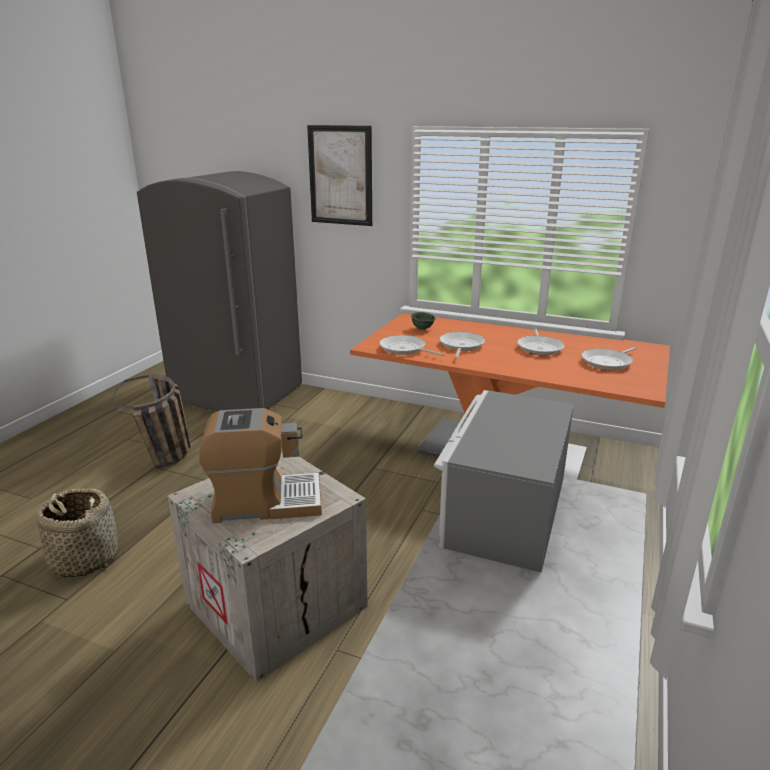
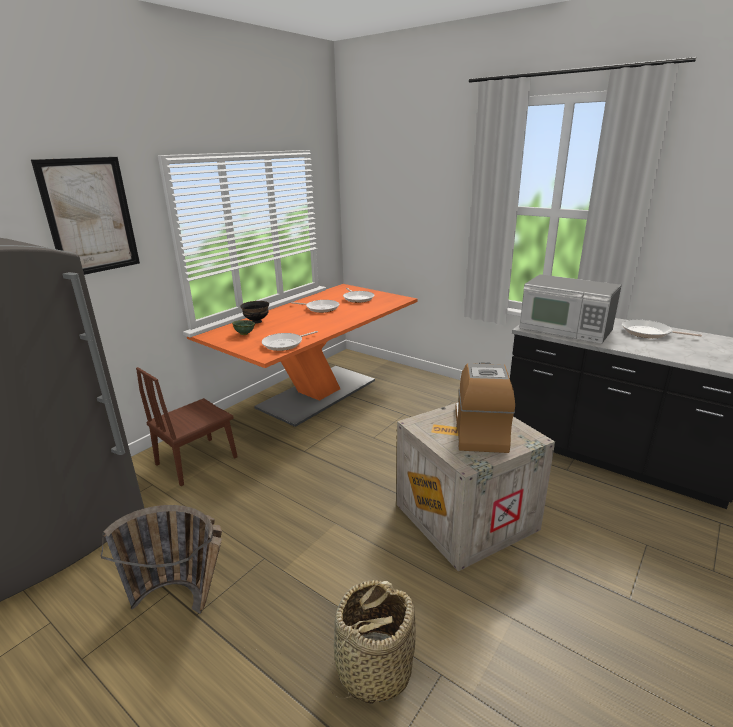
camera: 75 degrees left, 0 degrees up
frying pan [440,332,485,359] -> frying pan moved to [622,319,702,338]
none -> brown chair [136,367,238,486]
none -> black bowl [240,301,269,324]

